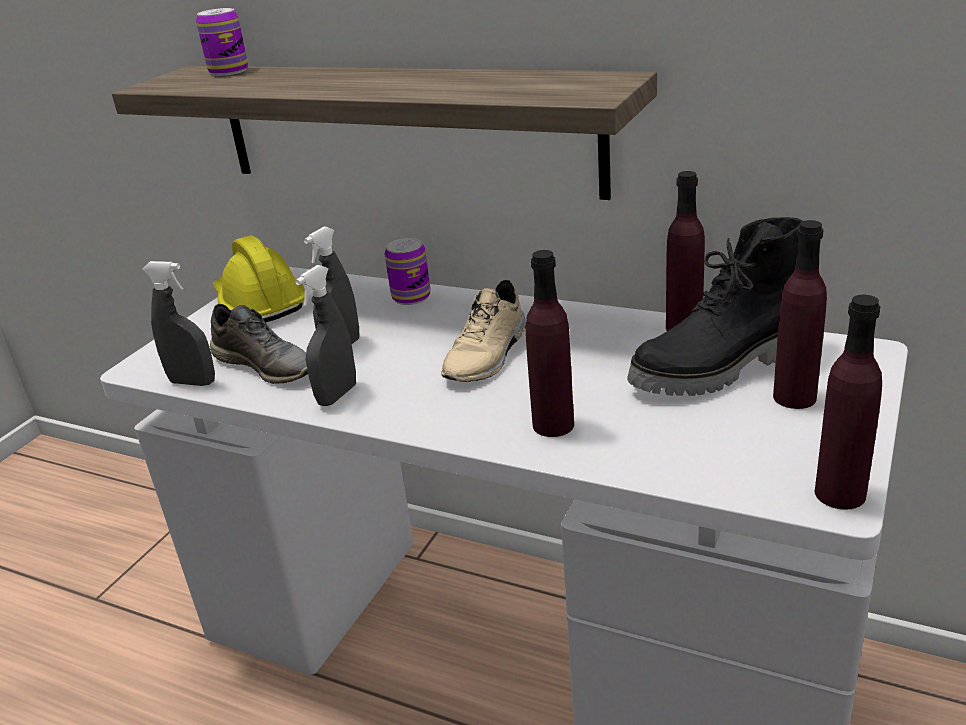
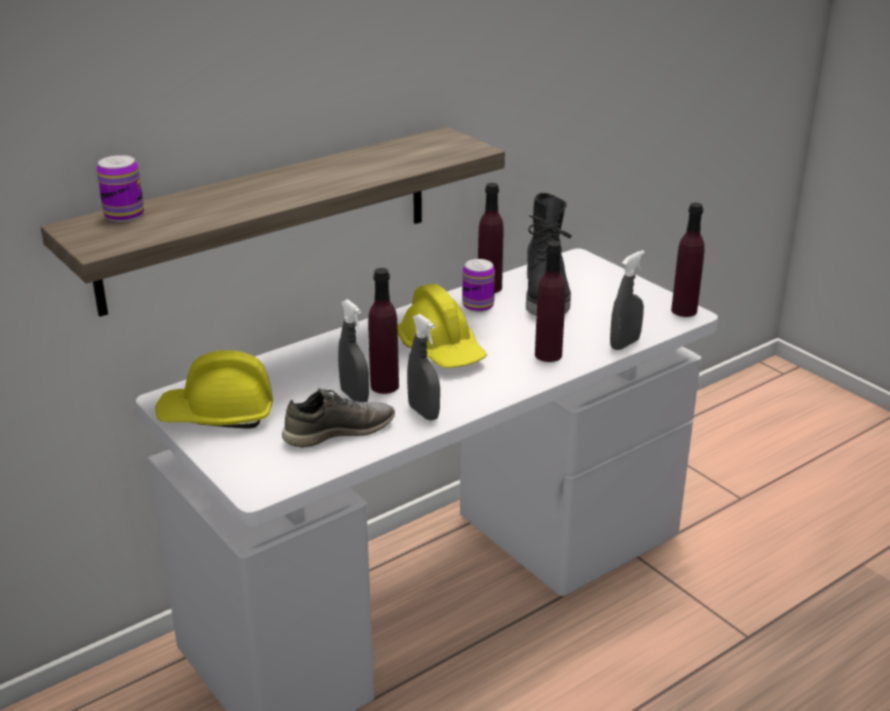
camera: 65 degrees left, 0 degrees up
grey spray bottle [142,261,215,386] -> grey spray bottle moved to [610,250,645,350]
can [385,238,430,305] -> can moved to [463,259,495,312]
beige shoe [441,280,526,382] -> yellow hard hat [398,284,487,368]
purple bottle [773,220,827,409] -> purple bottle moved to [368,268,399,394]

